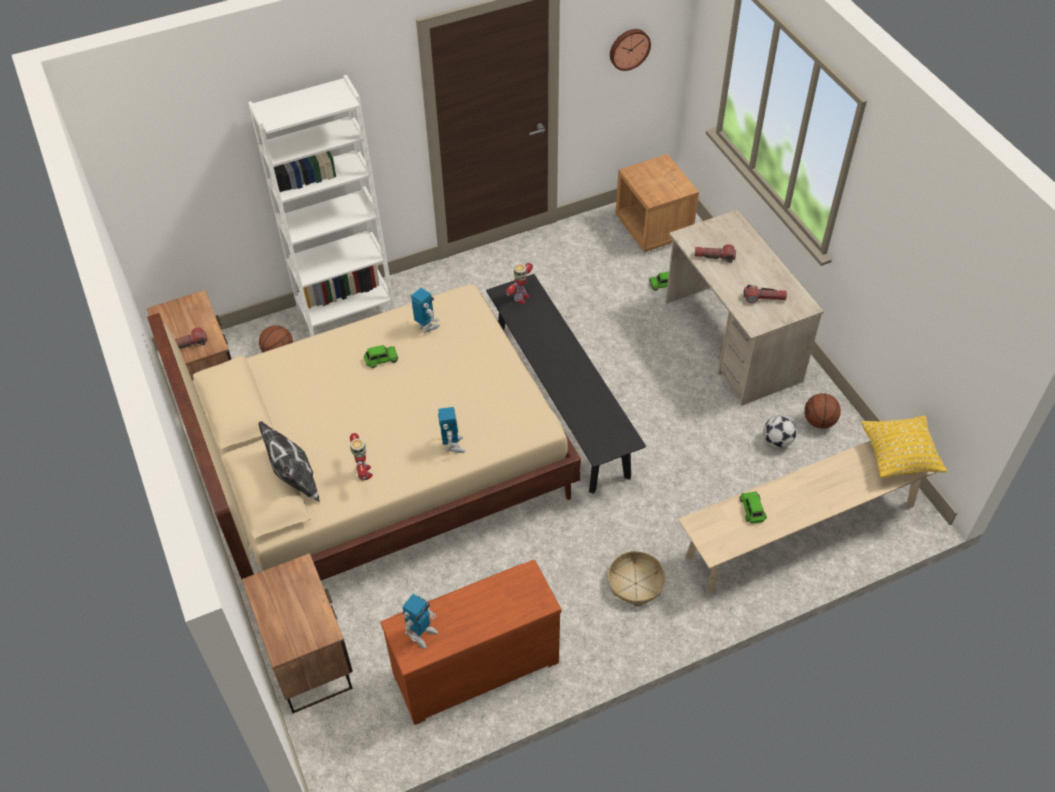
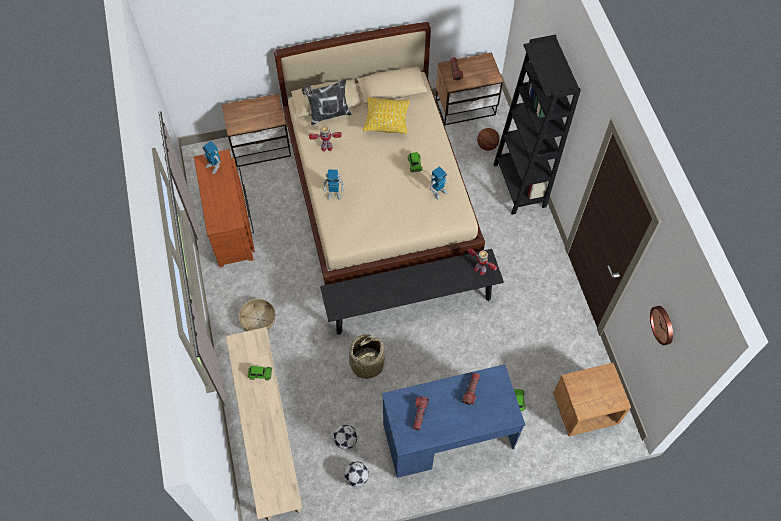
camera: 100 degrees right, 10 degrees up
white bookcase [248,75,395,336] -> black bookcase [494,35,581,215]
beige desk [666,210,824,406] -> blue desk [382,364,525,478]
basketball [804,393,841,429] -> football [344,461,369,487]
yellow pillow [861,415,947,478] -> yellow pillow moved to [363,97,410,134]
none -> basket [349,334,385,379]

